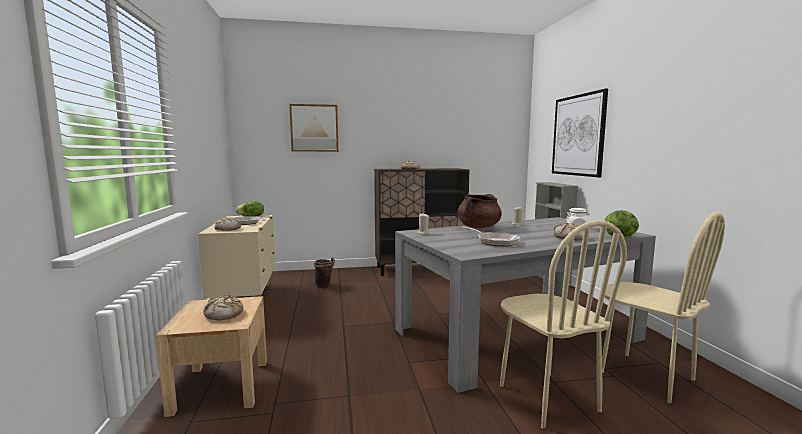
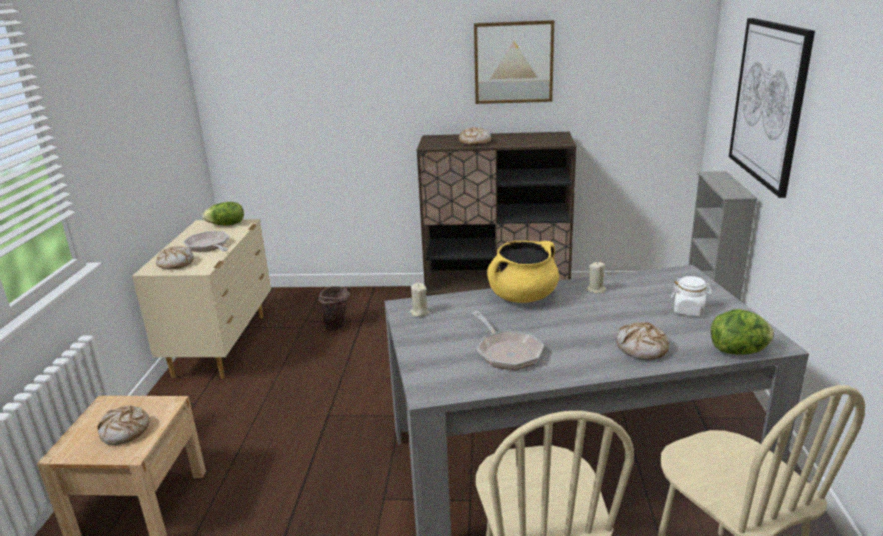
camera: 15 degrees right, 15 degrees up
picture [289,104,339,152] -> picture moved to [474,20,554,104]
brown cooking pot [458,194,502,228] -> yellow cooking pot [487,241,559,303]

